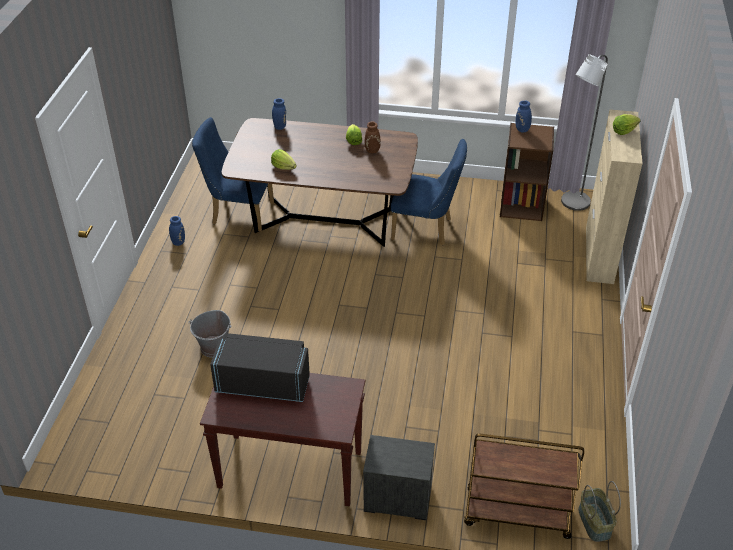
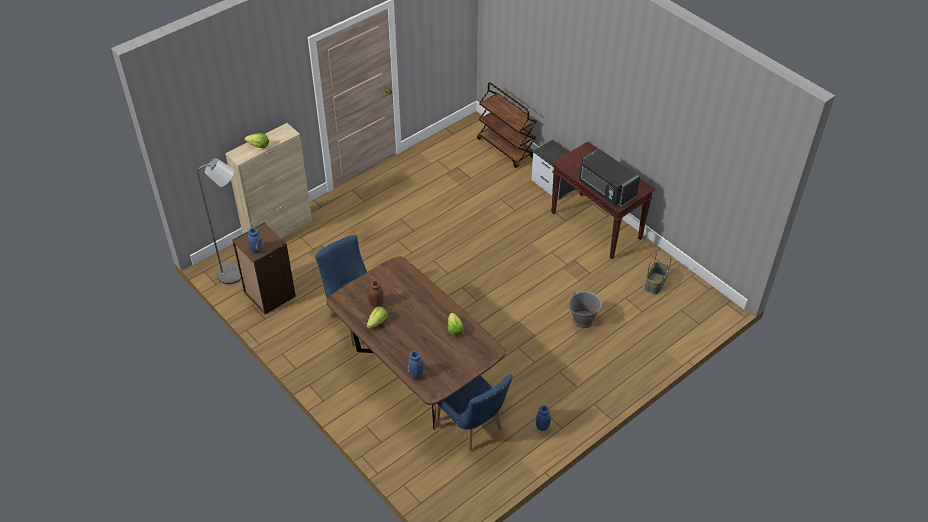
camera: 140 degrees left, 5 degrees up
basket [578,481,621,542] -> basket moved to [645,252,671,294]

